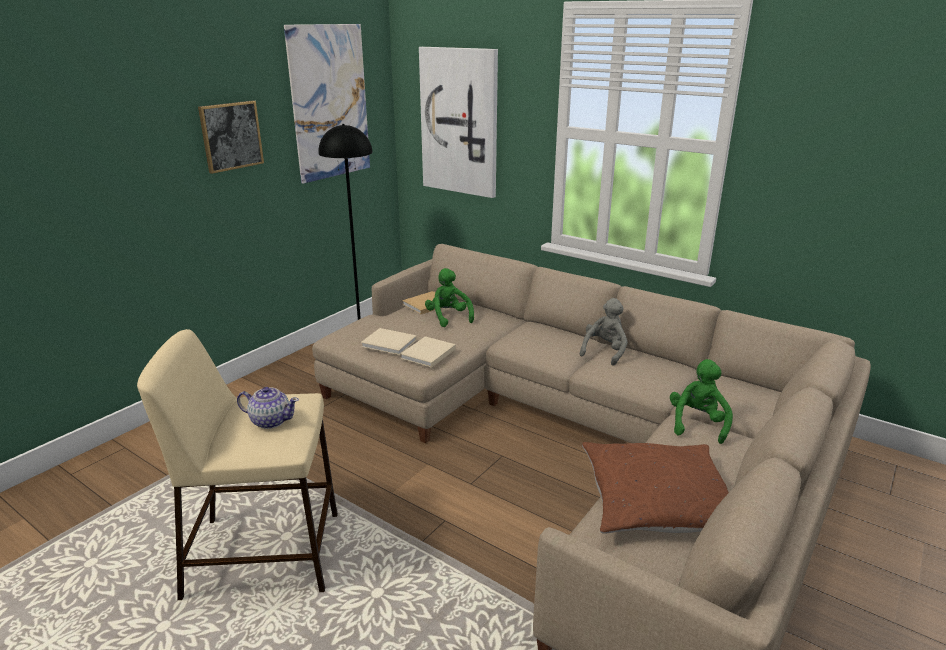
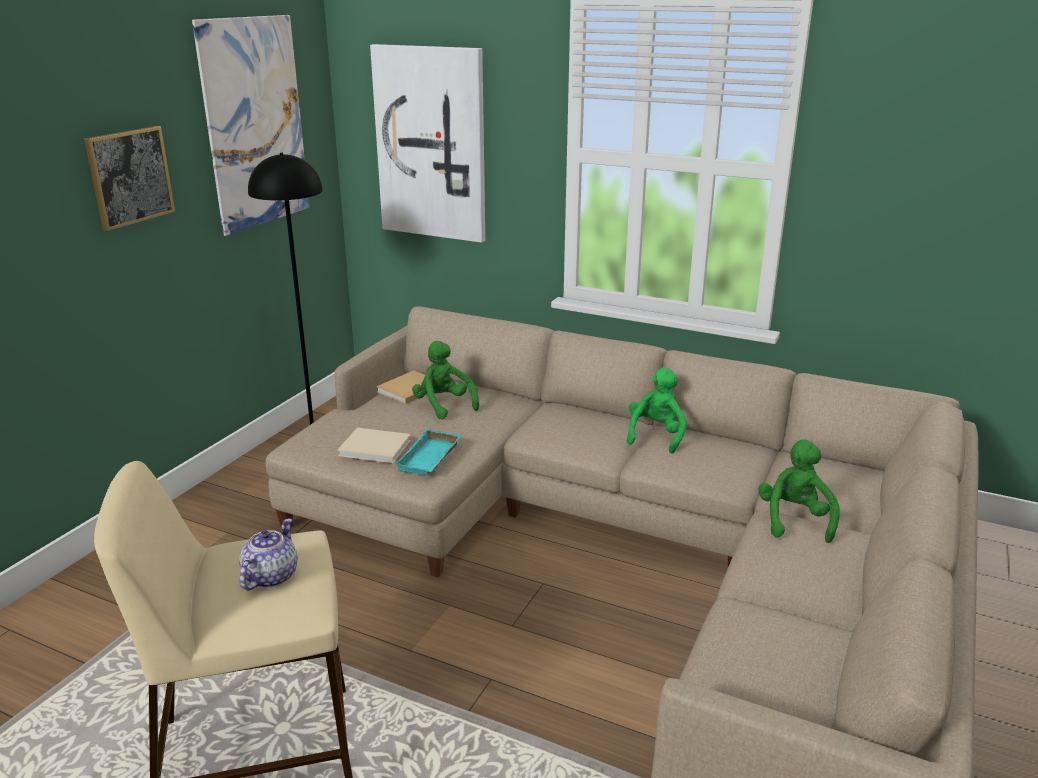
camera: 10 degrees left, 0 degrees up
teapot [237,387,299,429] -> teapot turned 75 degrees counterclockwise [239,519,297,590]
beige book [400,336,456,368] -> turquoise tray [395,428,461,475]
grey plush toy [580,298,628,366] -> green plush toy [627,367,687,453]
brown pillow [582,442,729,534] -> none

